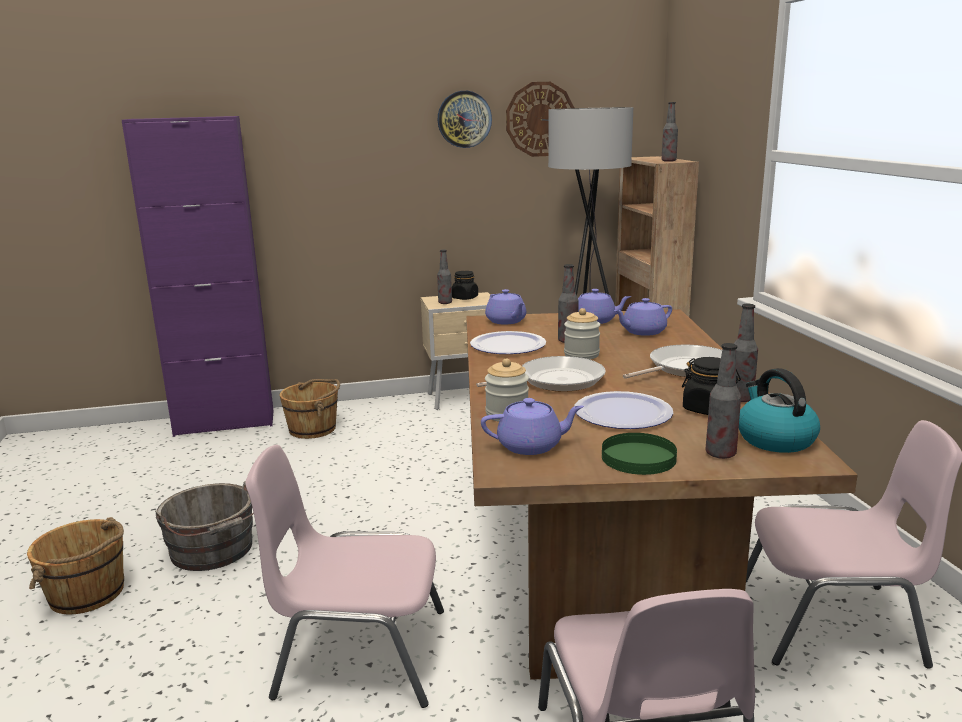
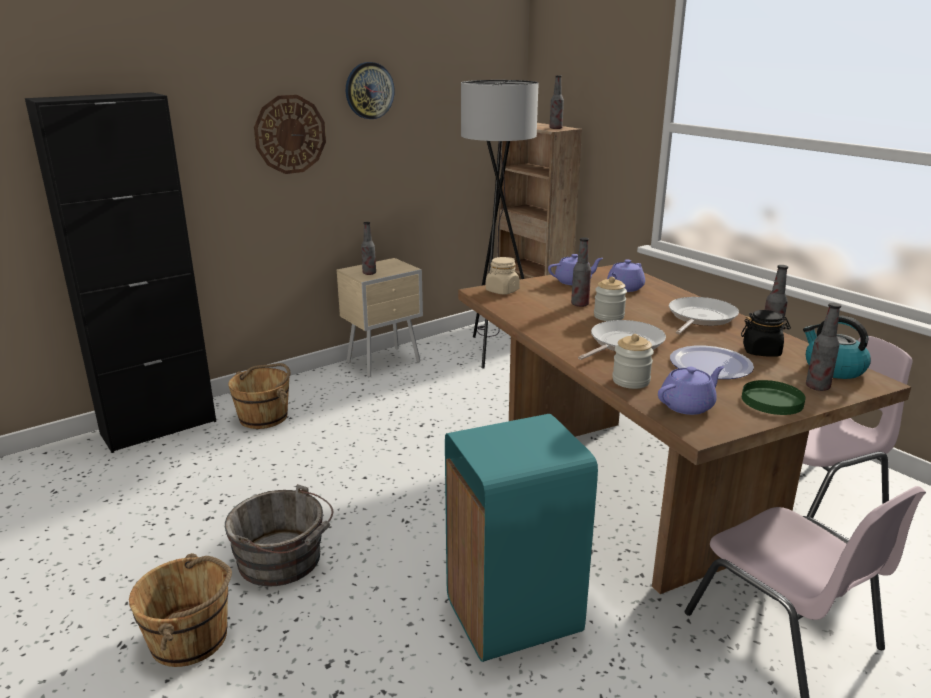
camera: 25 degrees left, 5 degrees up
purple cabinet [122,116,274,437] -> black cabinet [25,92,216,453]
pink chair [245,445,444,708] -> turquoise trash can [445,414,598,662]
black jar [452,271,478,300] -> none
plate [470,331,546,354] -> none
purple teapot [485,289,526,324] -> beige jar [486,257,520,295]
wall clock [506,82,574,157] -> wall clock moved to [254,95,326,174]

